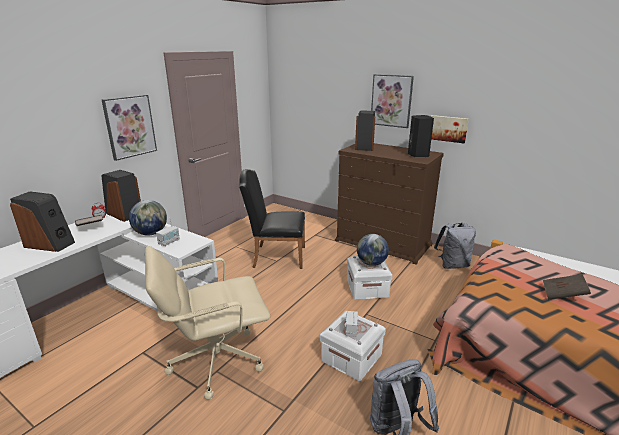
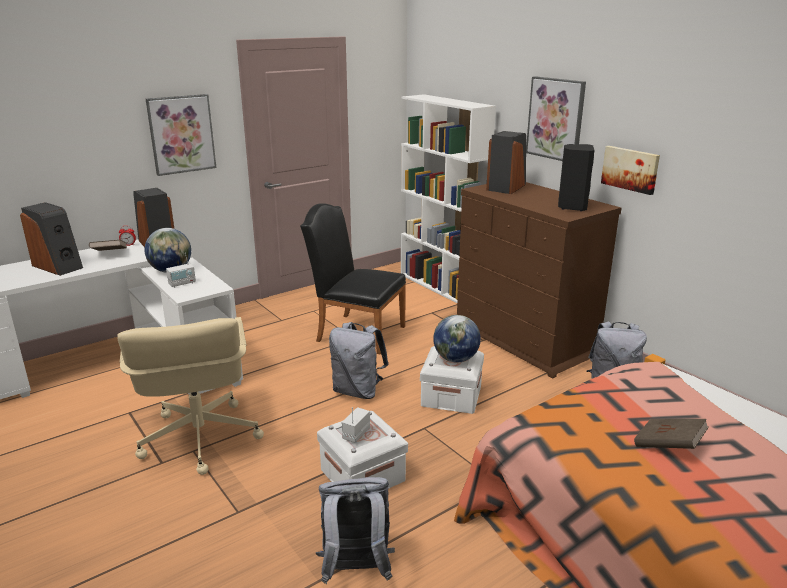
camera: 20 degrees right, 0 degrees up
beige office chair [145,246,270,400] -> beige office chair turned 105 degrees counterclockwise [117,317,264,475]
none -> grey backpack [329,322,389,399]
none -> white bookcase [401,94,496,303]

